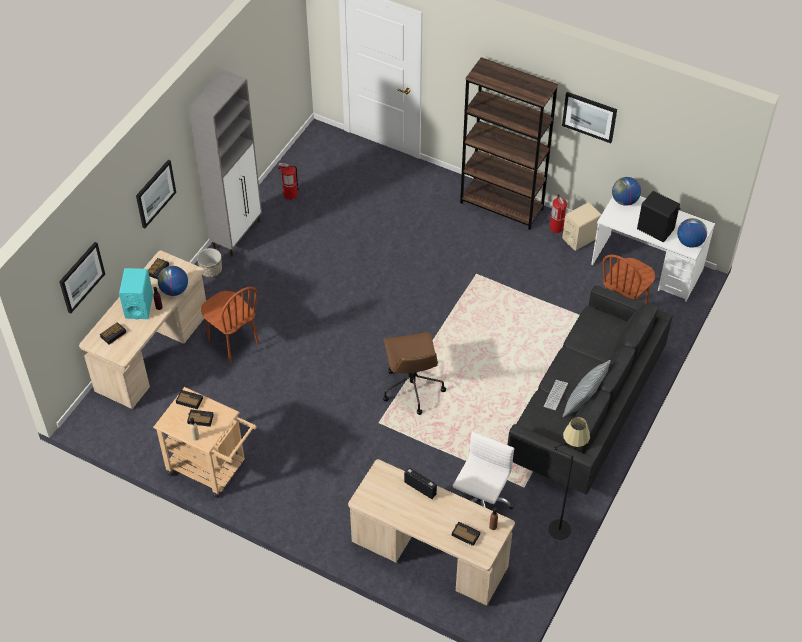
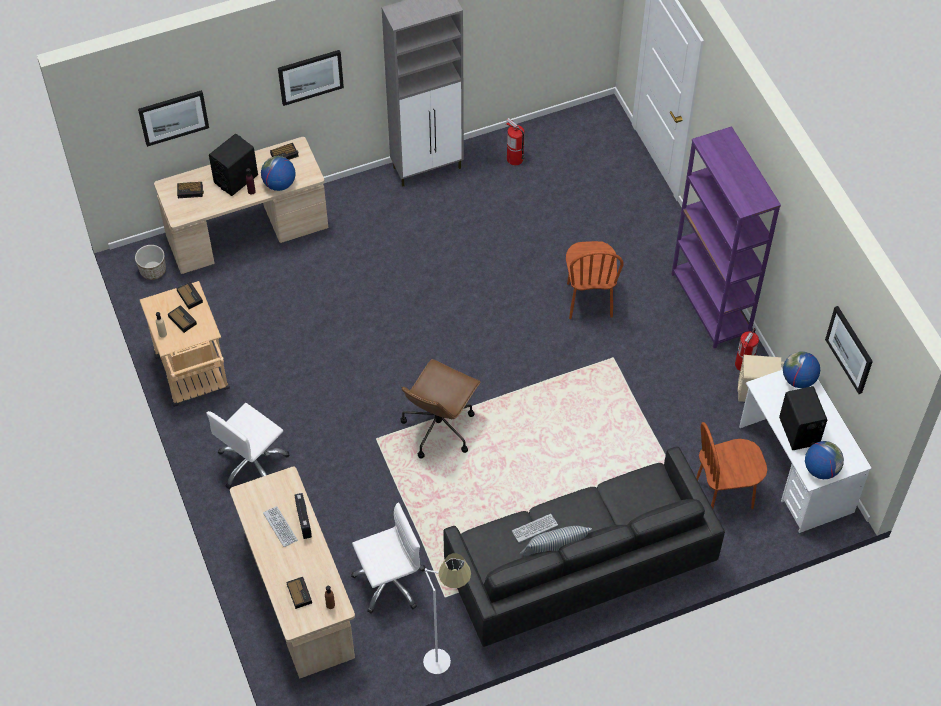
camera: 40 degrees right, 5 degrees up
turquoise speaker [119,268,153,319] -> black speaker [209,134,258,196]
planter [197,248,222,277] -> planter moved to [135,245,166,280]
brown chair [201,287,259,364] -> brown chair moved to [566,241,624,319]
brown bookcase [460,57,558,230] -> purple bookcase [672,126,781,348]
black floor lamp [548,417,590,539] -> white floor lamp [423,553,471,674]
picture [562,92,617,143] -> picture moved to [825,306,873,394]
none -> white office chair [206,403,289,489]
none -> keyboard [263,506,298,547]

